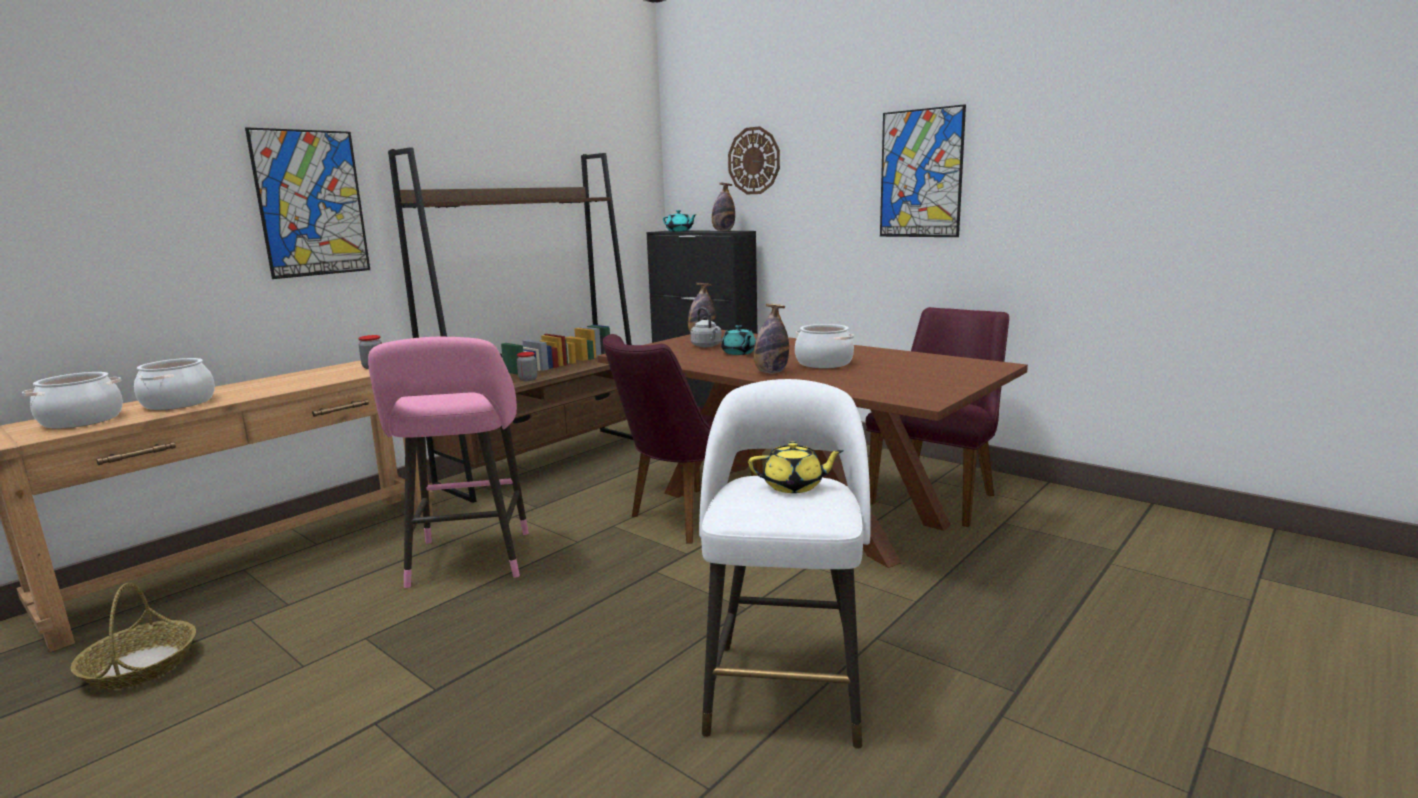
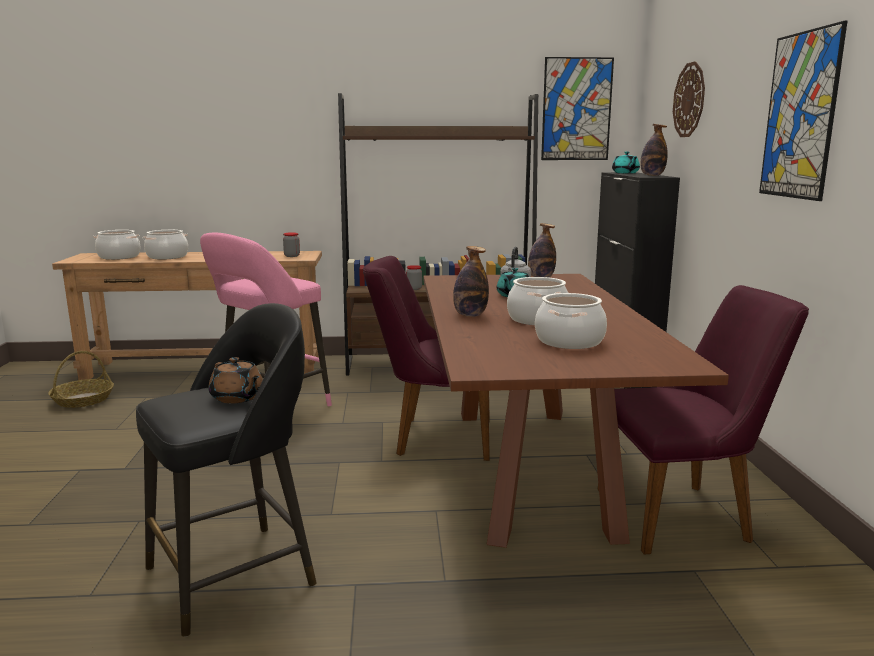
camera: 45 degrees right, 0 degrees up
picture [245,127,370,279] -> picture moved to [541,57,614,160]
white stool [699,379,871,749] -> black stool [136,303,317,637]
yellow teapot [748,442,844,493] -> brown teapot [209,357,263,404]
none -> cooking pot [535,293,607,349]

